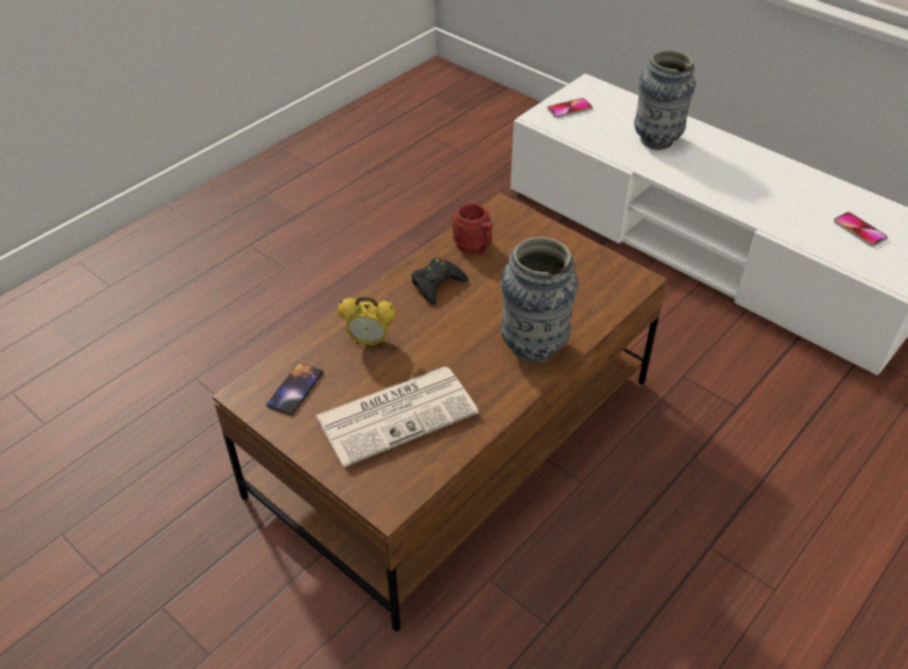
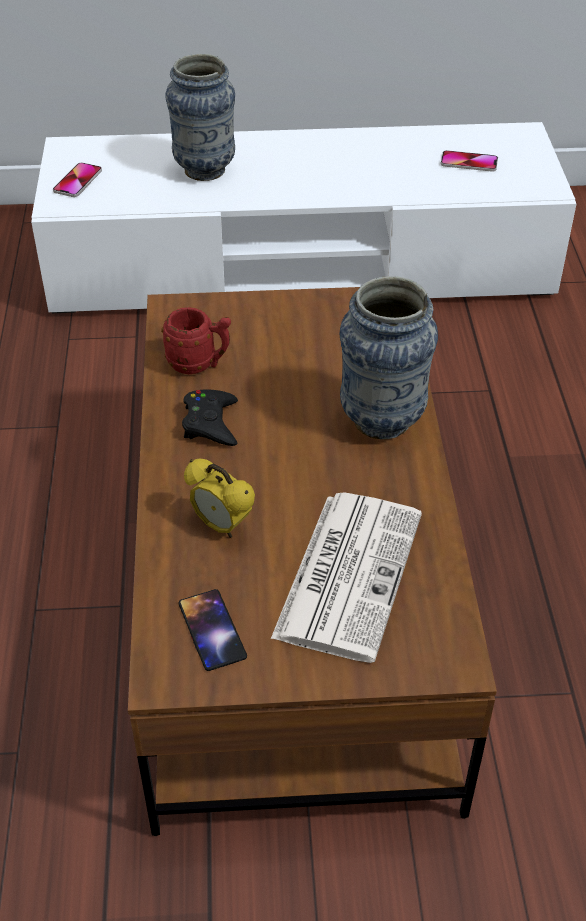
camera: 45 degrees left, 0 degrees up
alarm clock [338,297,396,347] -> alarm clock turned 75 degrees clockwise [184,459,255,538]

